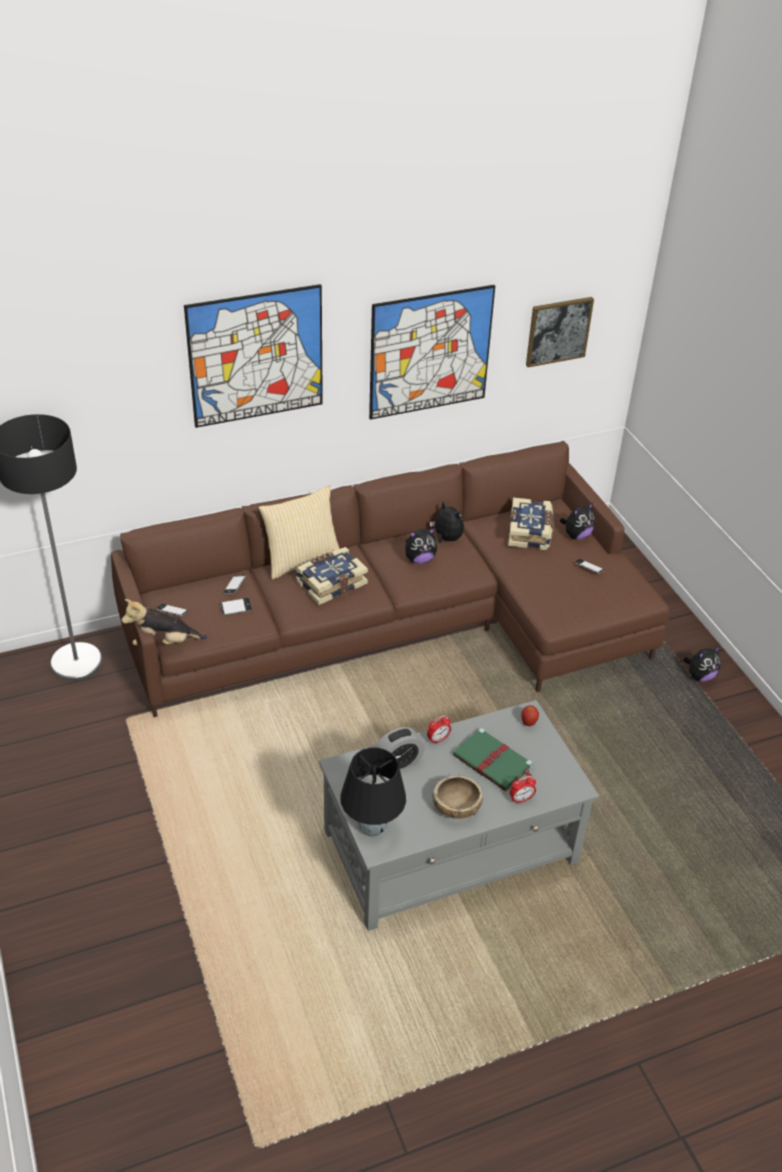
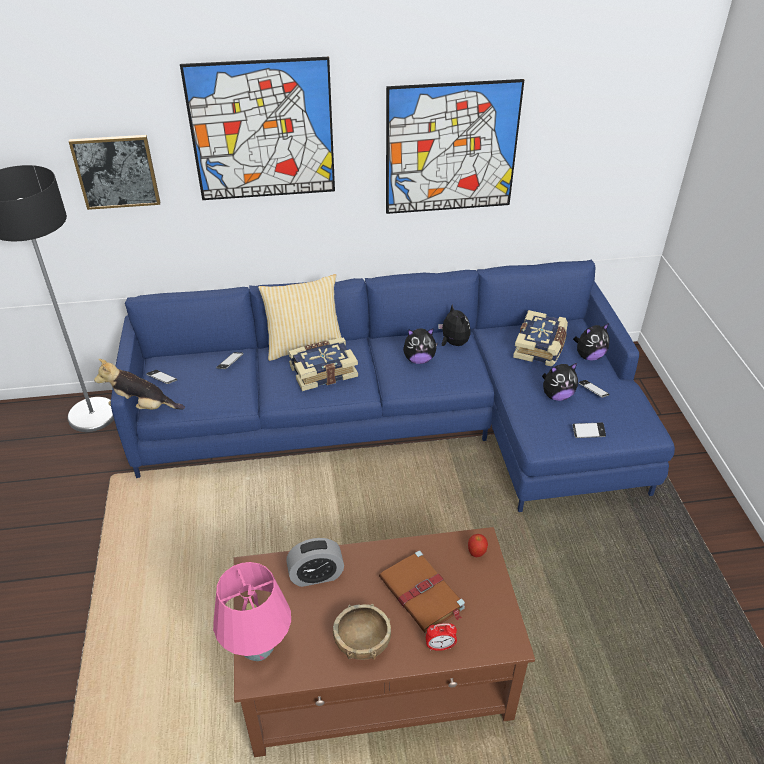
camera: 15 degrees right, 0 degrees up
brown sofa [111,441,670,717] -> blue sofa [111,260,675,512]
phone [220,598,252,615] -> phone moved to [572,422,606,438]
grey coffee table [319,700,599,931] -> brown coffee table [234,527,535,757]
black table lamp [341,748,406,837] -> pink table lamp [213,562,291,661]
alarm clock [427,716,451,745] -> none
green book [453,728,533,791] -> brown book [379,551,465,633]
picture [526,297,594,367] -> picture moved to [69,135,160,210]
plush toy [683,646,720,682] -> plush toy moved to [542,363,578,401]

